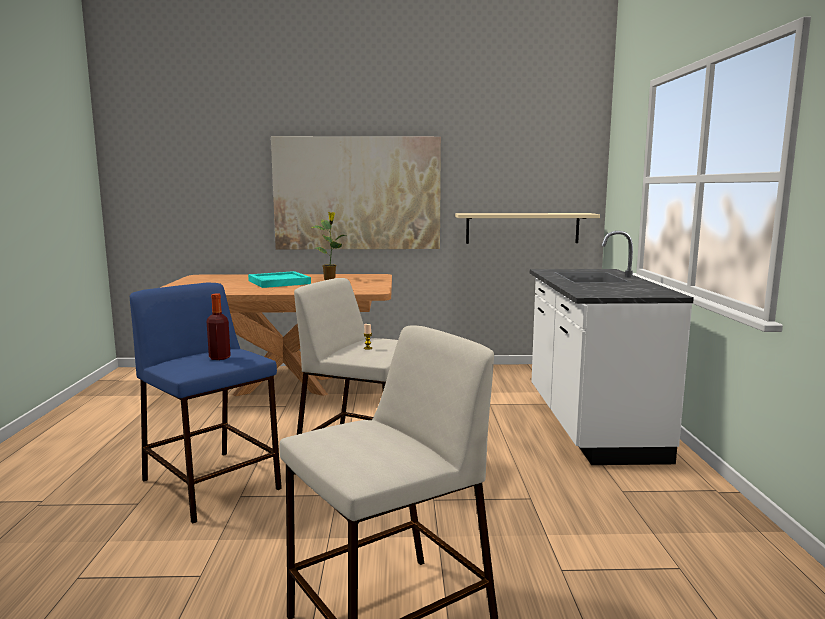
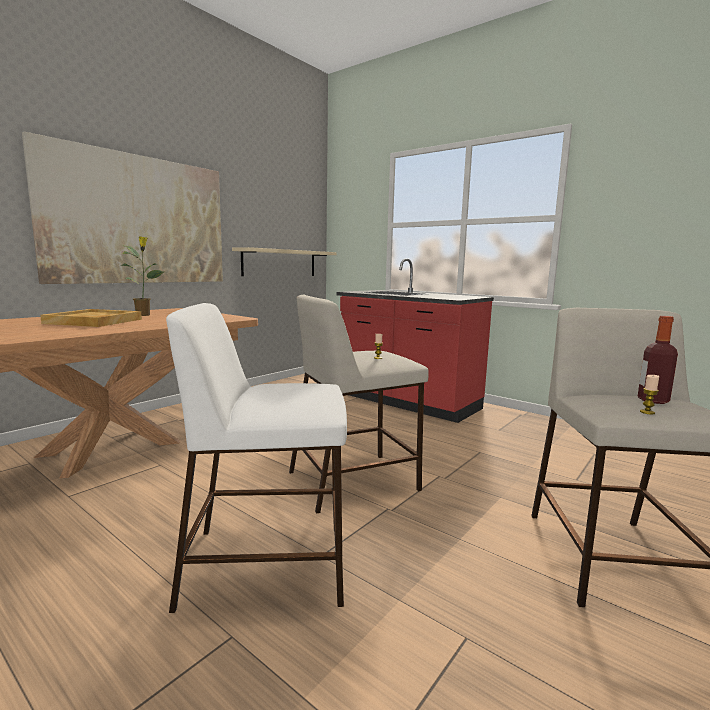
camera: 50 degrees left, 0 degrees up
blue stool [130,283,282,523] -> white stool [166,303,347,613]
bottle [207,293,231,360] -> bottle moved to [638,316,678,404]
turquoise tray [248,271,311,288] -> beige tray [40,309,142,327]
white counter [530,231,694,465] -> red counter [337,258,494,423]
none -> candle [640,375,659,415]

